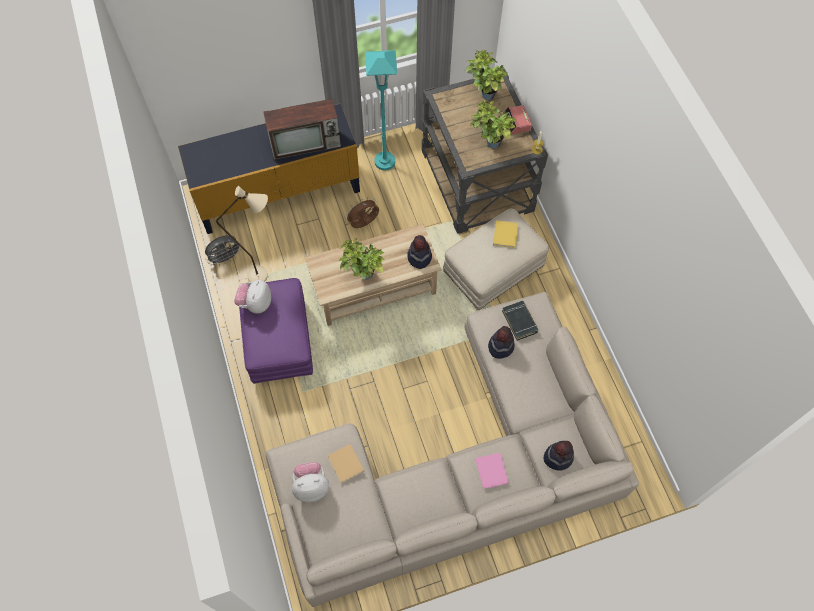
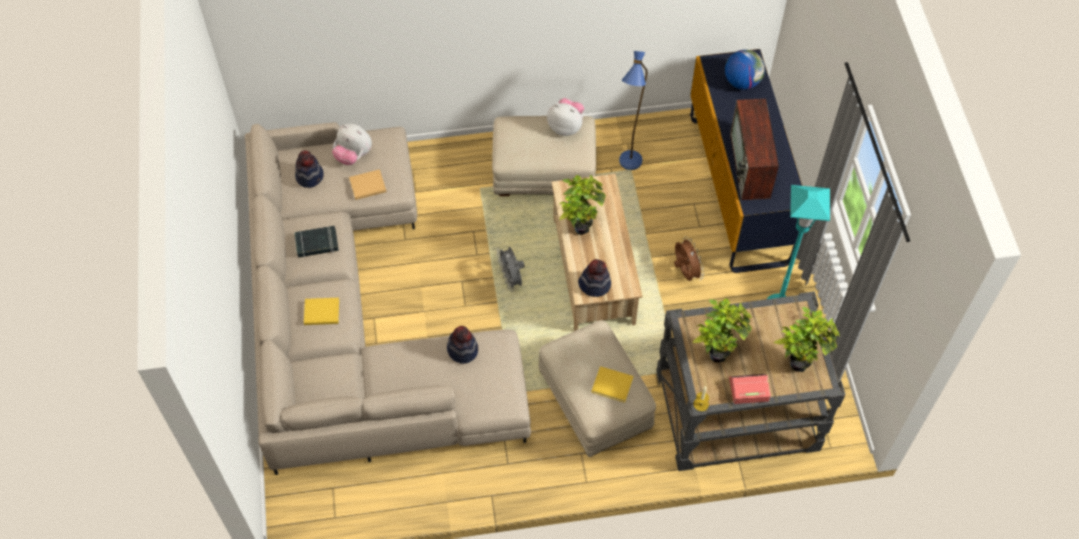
camera: 100 degrees right, 5 degrees down
grey fan [205,235,242,266] -> grey fan moved to [497,247,525,292]
beige floor lamp [216,186,268,282] -> blue floor lamp [619,51,648,170]
purple ottoman [239,278,313,384] -> beige ottoman [492,116,596,196]
plush toy [292,462,329,502] -> plush toy turned 120 degrees clockwise [332,124,372,165]
pink book [476,453,509,489] -> yellow book [304,298,339,325]
black book [502,301,538,340] -> black book moved to [294,226,339,258]
hat [544,441,574,471] -> hat moved to [295,150,324,188]
none -> globe [725,50,765,90]

